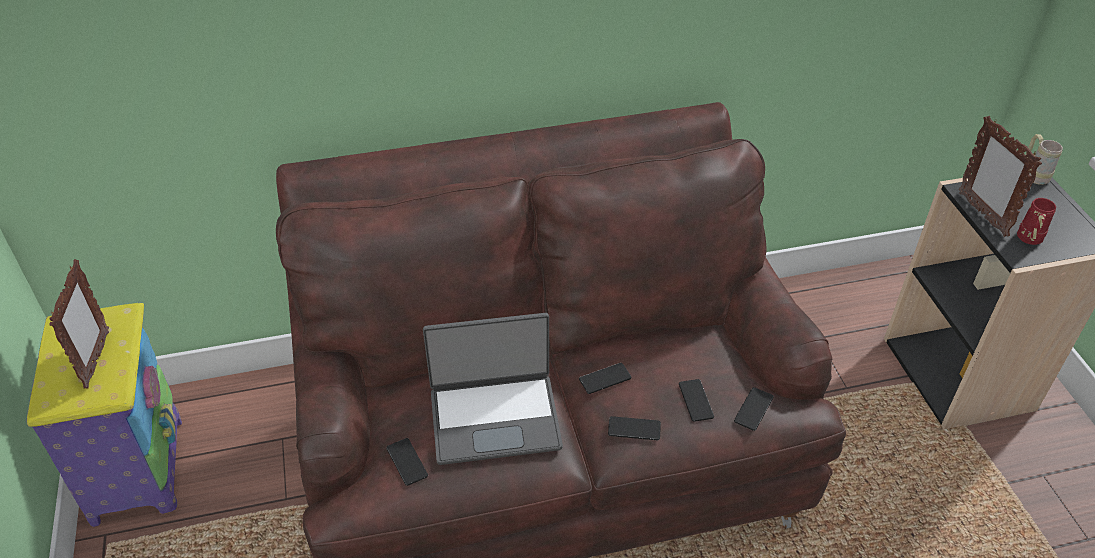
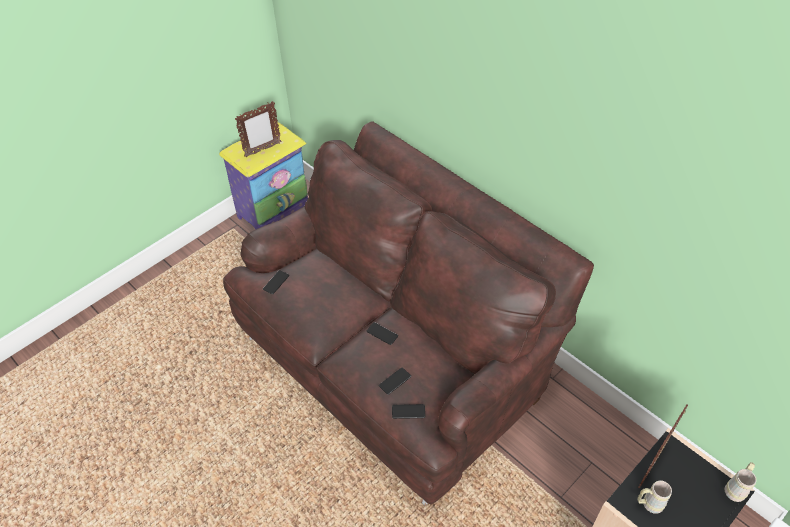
camera: 60 degrees right, 5 degrees up
laptop [423,313,563,465] -> none
phone [608,416,661,440] -> none
red mug [1017,198,1056,245] -> beige mug [638,480,672,514]

